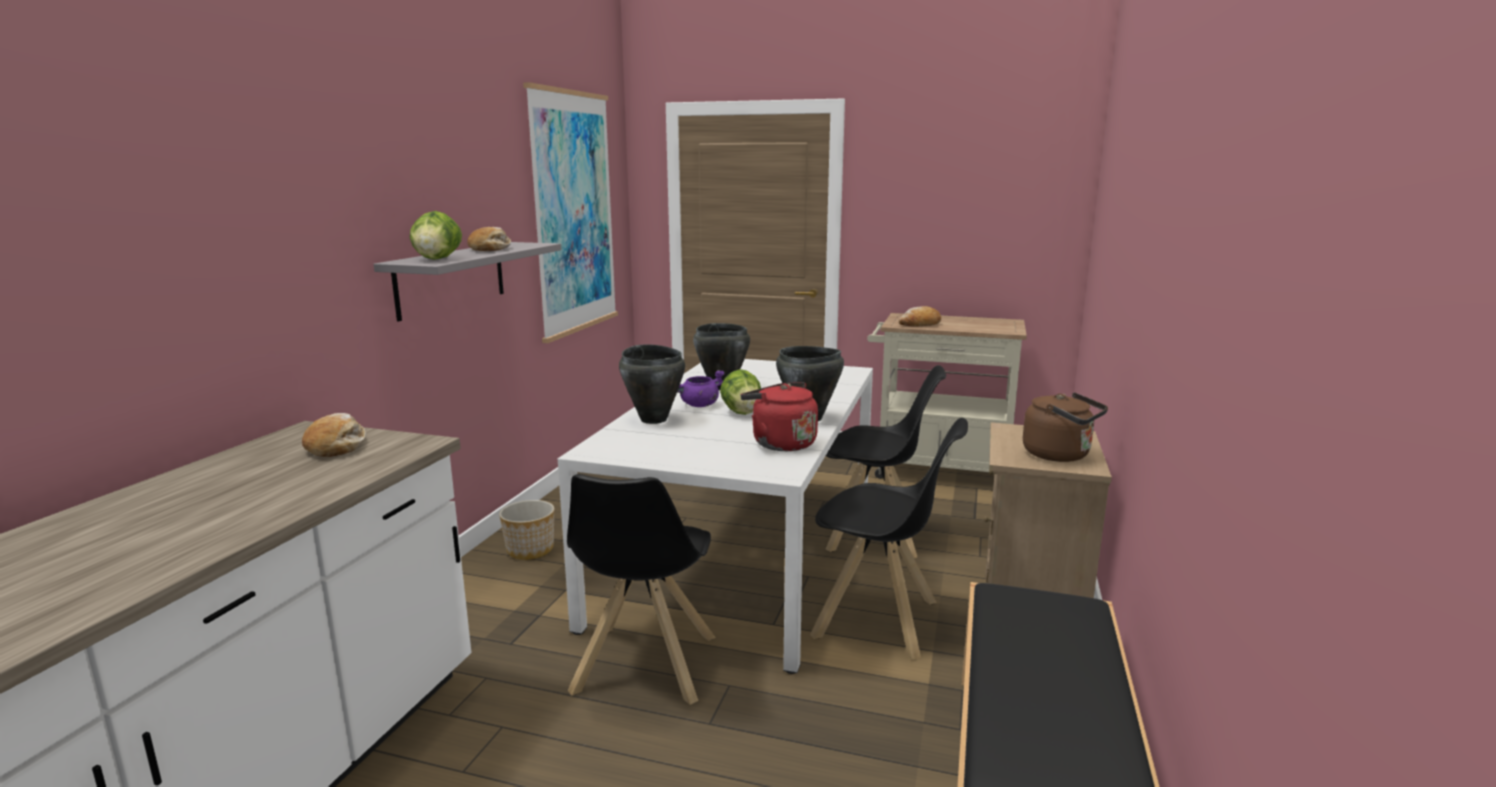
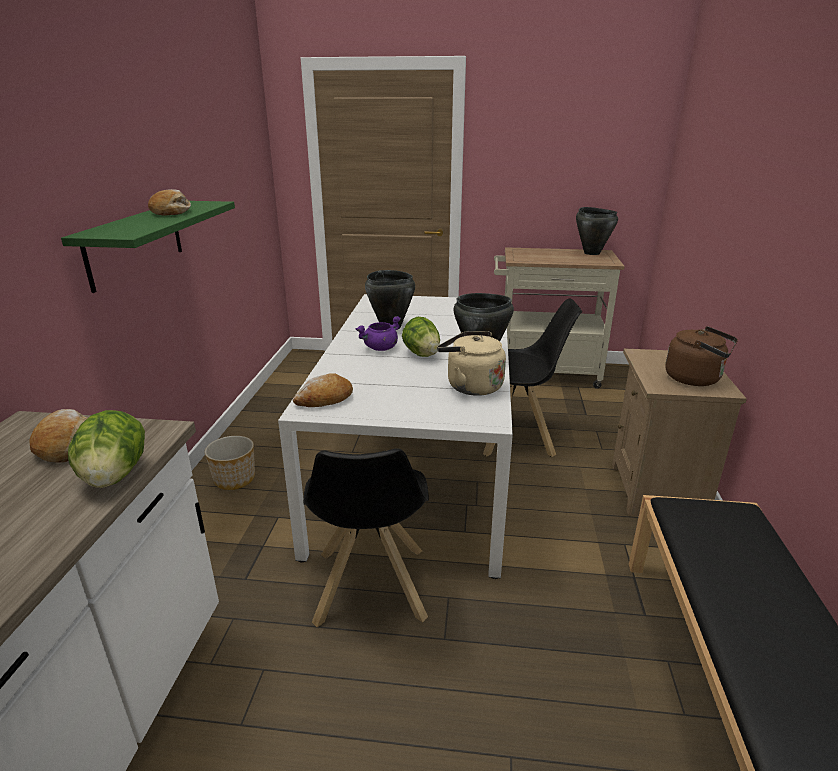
camera: 10 degrees left, 10 degrees up
grey shelf [373,242,562,321] -> green shelf [61,201,235,293]
lettuce [410,211,462,260] -> lettuce moved to [68,410,145,488]
picture [523,82,618,343] -> none
black cooking pot [619,344,685,424] -> black cooking pot moved to [576,207,618,255]
red kettle [741,382,818,451] -> beige kettle [437,331,506,396]
black chair [810,418,968,660] -> none
bread [899,306,941,327] -> bread moved to [293,373,353,407]

